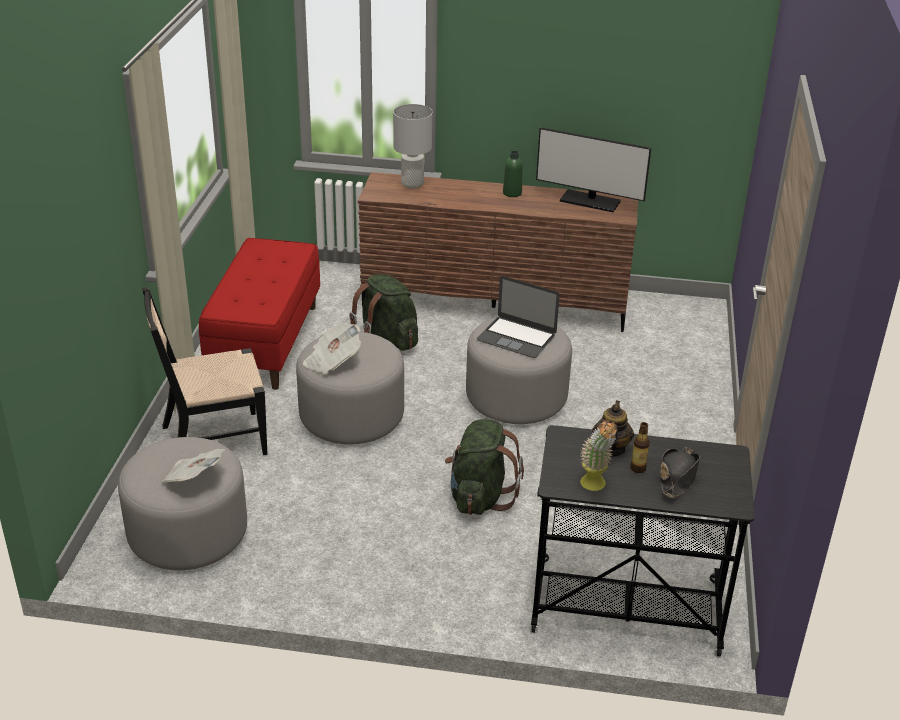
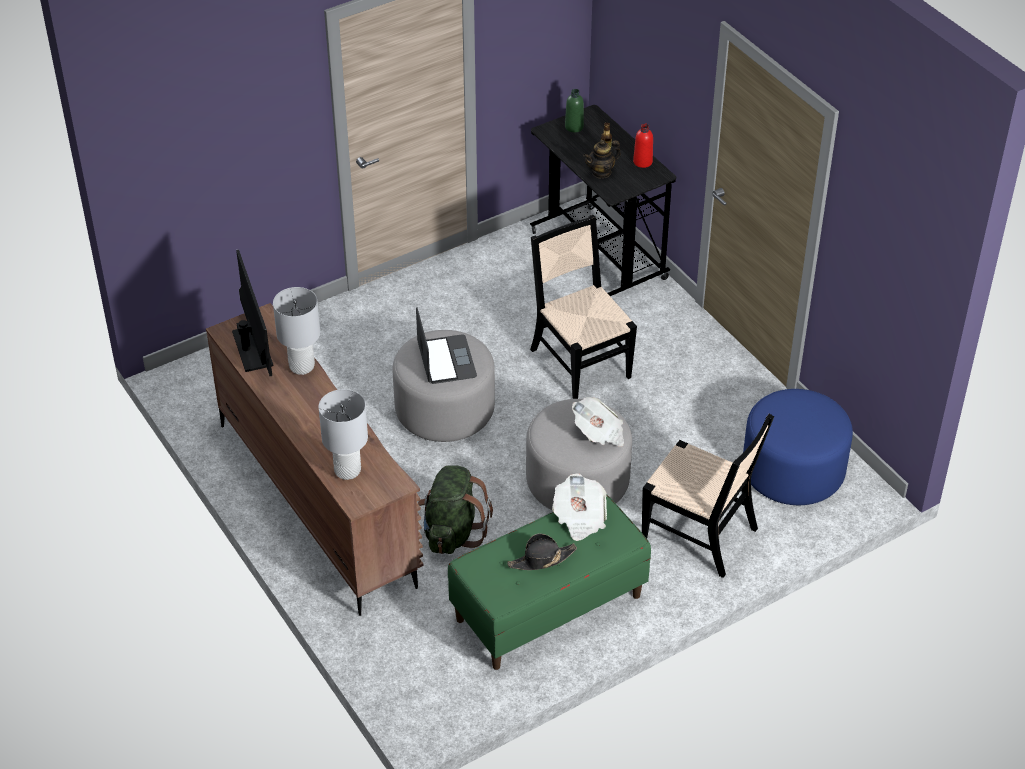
camera: 130 degrees left, 10 degrees up
grey ottoman [118,437,247,570] -> blue ottoman [743,389,853,505]
newspaper [161,449,225,482] -> newspaper moved to [552,473,607,541]
red bench [199,238,320,390] -> green bench [448,494,651,670]
green backpack [445,419,524,515] -> chair [530,215,637,399]
green bottle [503,151,523,197] -> green bottle moved to [565,89,584,132]
potted plant [580,419,617,491] -> red bottle [633,123,653,168]
black hat [660,447,700,498] -> black hat moved to [507,533,577,570]
none -> grey table lamp [273,287,320,375]

